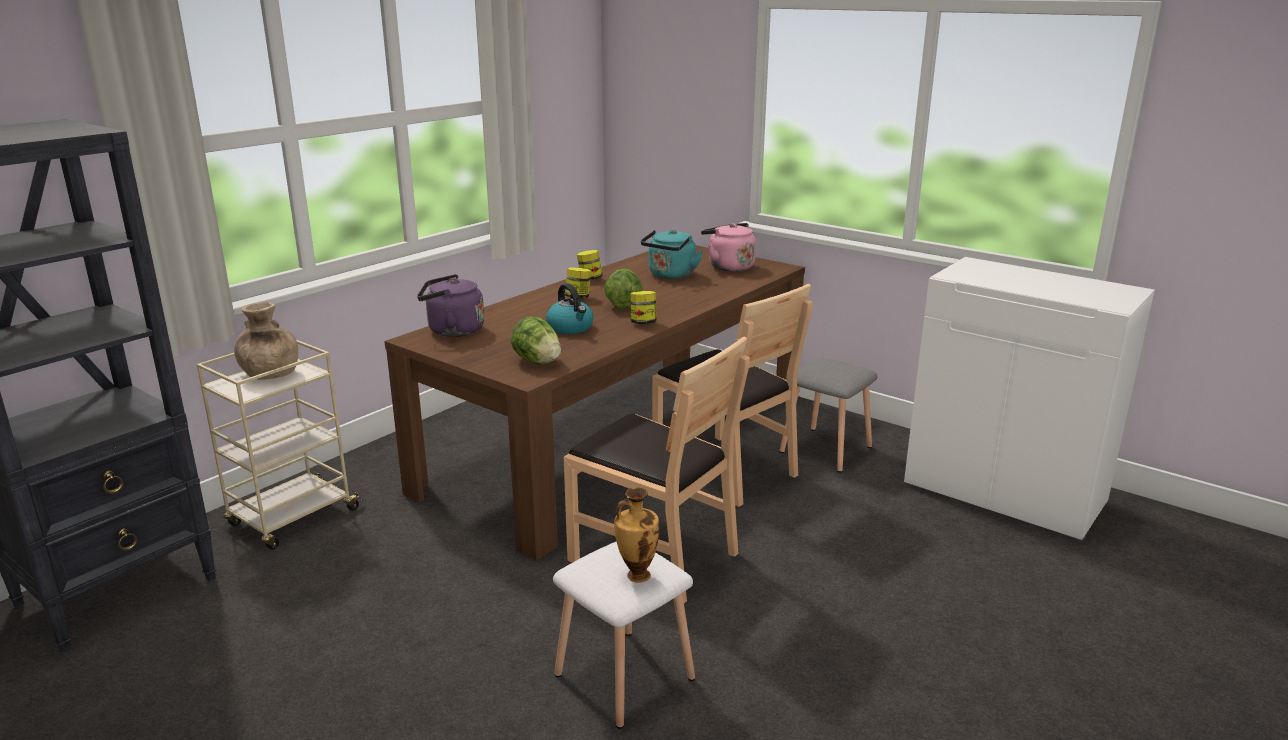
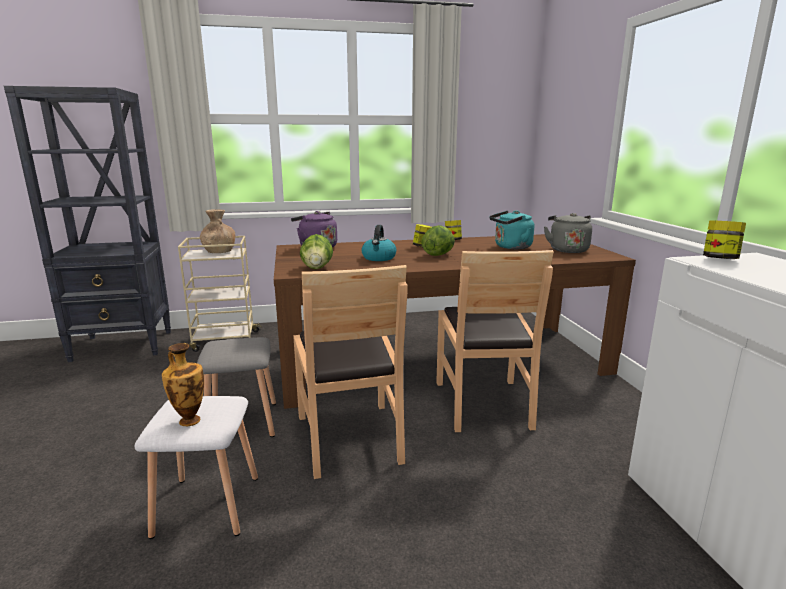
camera: 40 degrees right, 5 degrees down
jar [630,291,657,324] -> jar moved to [703,221,746,259]
pink kettle [701,223,756,272] -> grey kettle [544,213,592,253]
grey stool [779,357,878,472] -> grey stool moved to [197,337,276,437]

